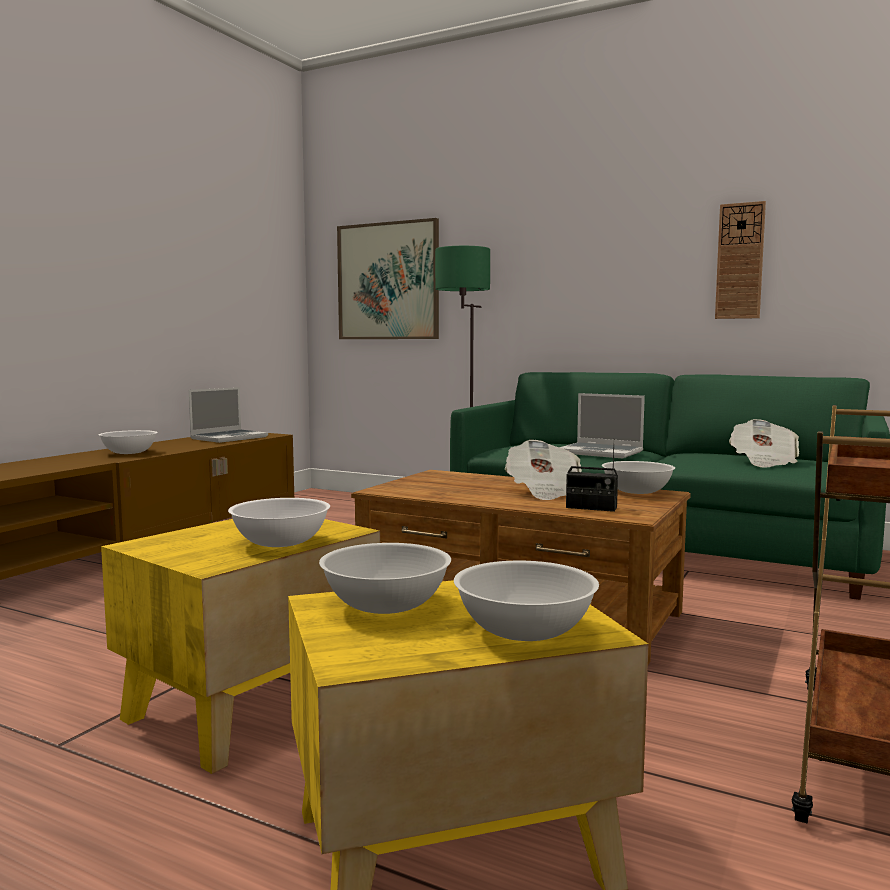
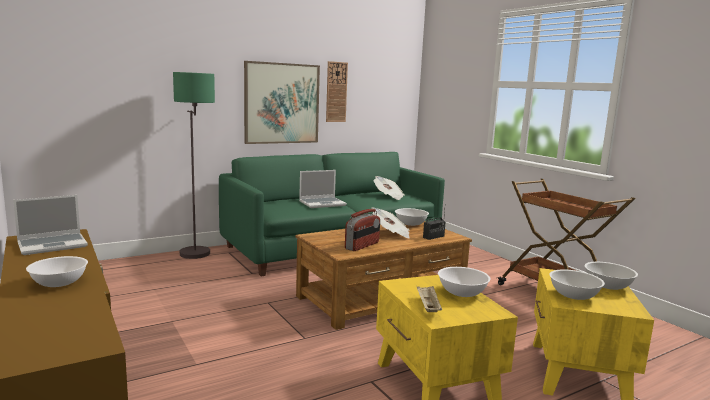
camera: 60 degrees left, 5 degrees up
laptop [189,387,268,443] -> laptop turned 75 degrees clockwise [13,195,88,255]
picture [337,218,439,339] -> picture moved to [244,61,320,144]
none -> radio [345,209,380,251]
none -> beige tray [417,286,442,312]

